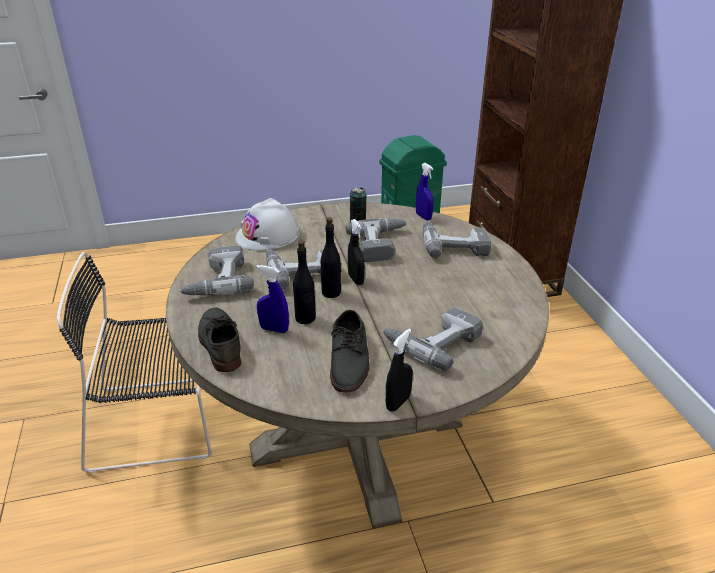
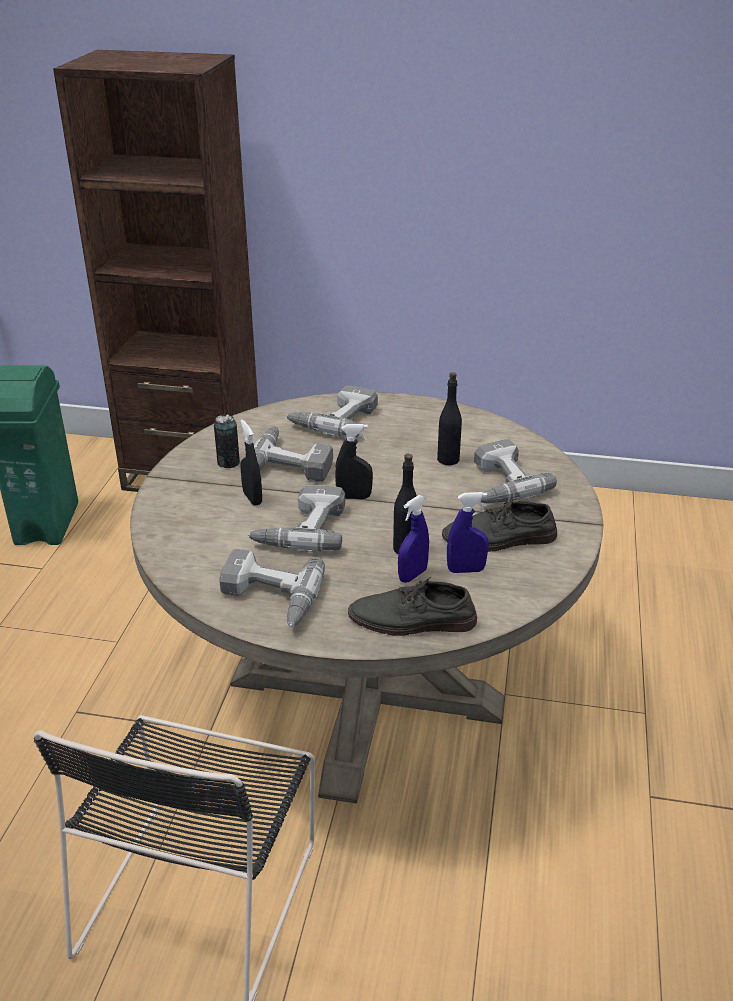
camera: 65 degrees left, 0 degrees up
white hard hat [235,198,299,250] -> none
black bottle [321,218,341,298] -> black bottle moved to [437,372,462,465]
grey shoe [330,310,369,393] -> grey shoe turned 150 degrees clockwise [442,498,557,552]
black spray bottle [386,328,413,412] -> black spray bottle moved to [240,420,262,506]
blue spray bottle [416,163,434,221] -> blue spray bottle moved to [447,492,489,573]

